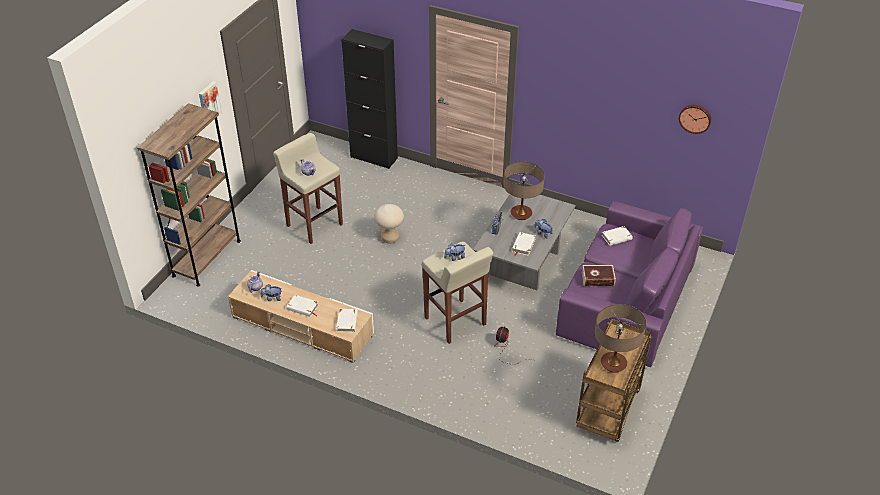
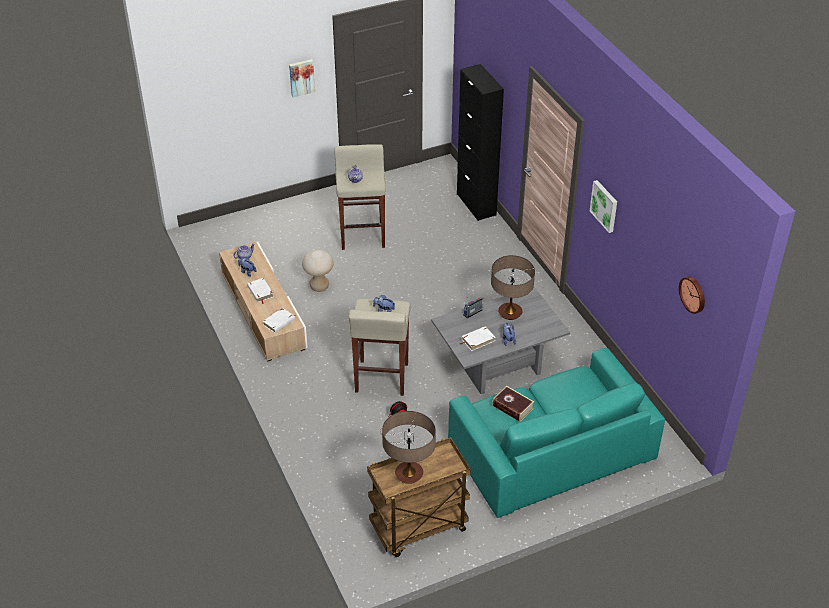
camera: 40 degrees right, 0 degrees up
brown bookcase [137,103,241,287] -> none
beige stool [375,204,404,244] -> beige stool moved to [302,250,334,292]
purple sofa [556,201,703,367] -> turquoise sofa [448,348,665,518]
white book [602,226,634,246] -> none
none -> picture [590,180,617,233]

